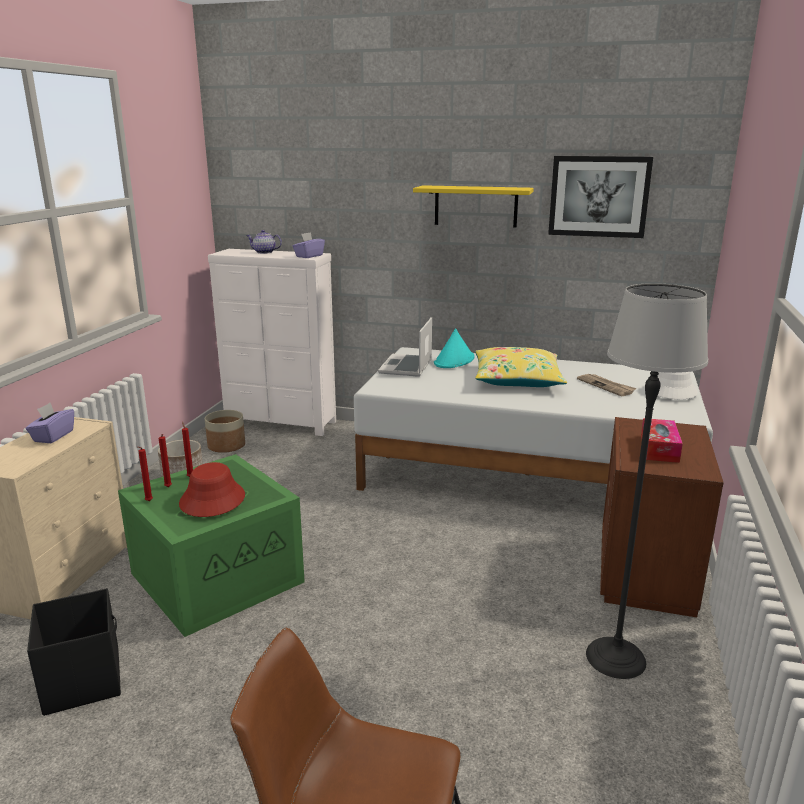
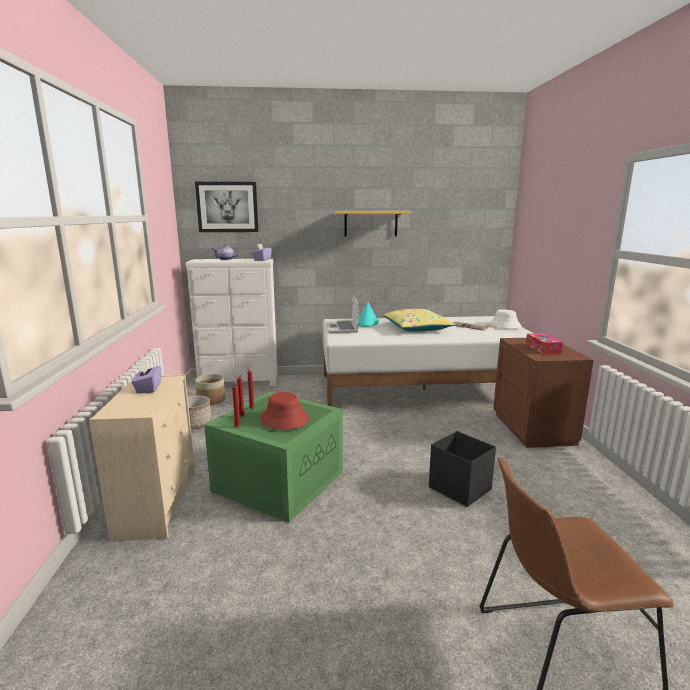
camera: 20 degrees left, 5 degrees down
black storage box [27,588,121,716] -> black storage box moved to [429,431,496,507]
picture [548,156,653,238] -> picture moved to [195,182,258,232]
floor lamp [586,283,708,679] -> none

